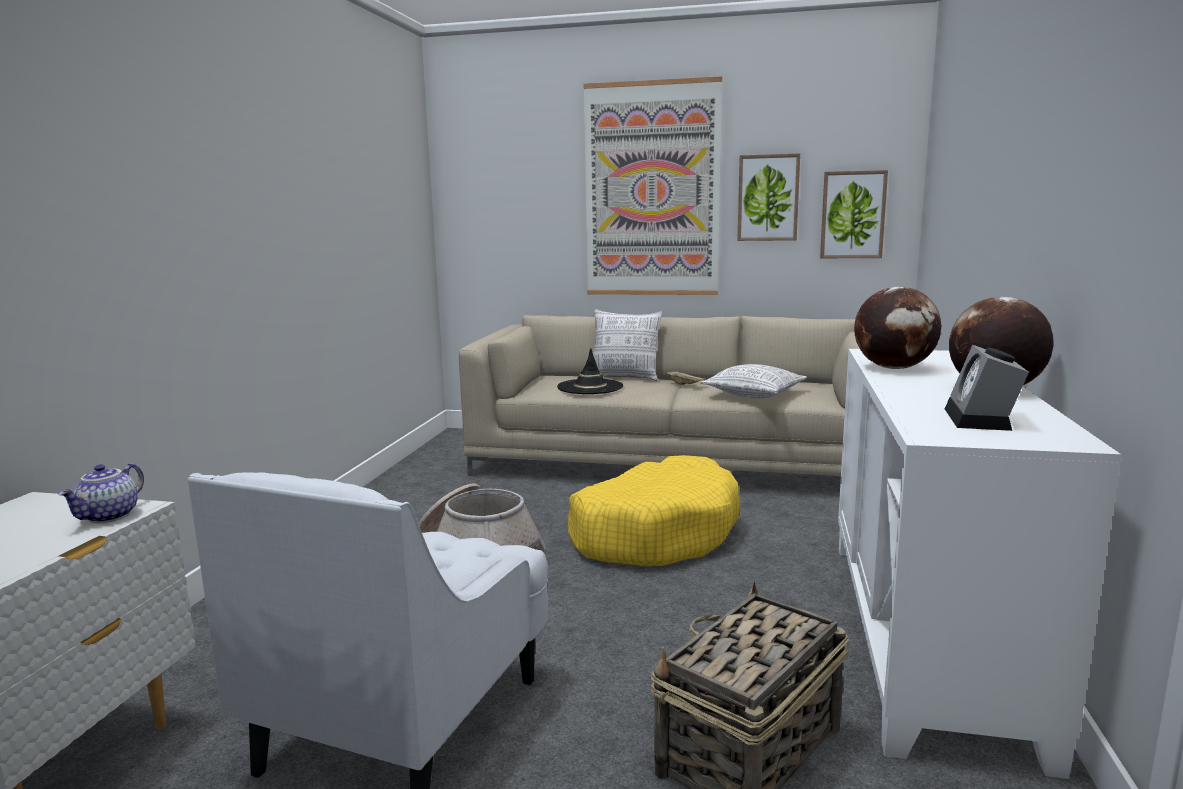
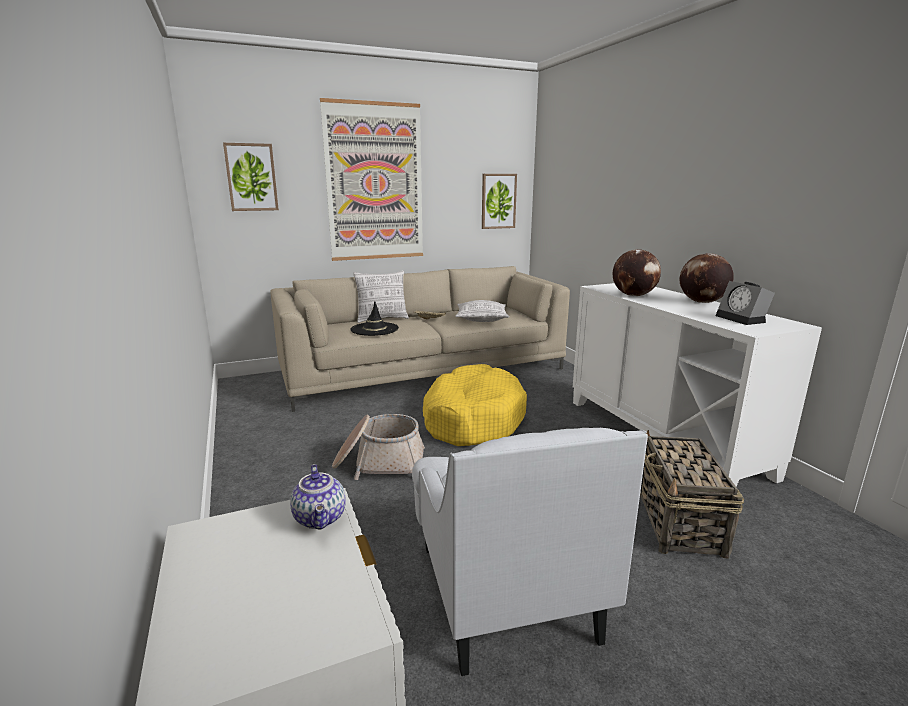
camera: 35 degrees left, 5 degrees up
picture [737,153,800,241] -> picture moved to [223,143,279,211]

